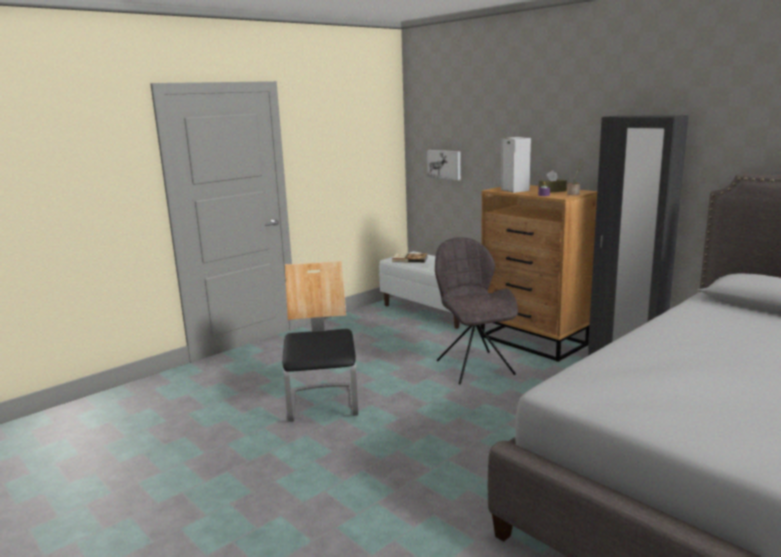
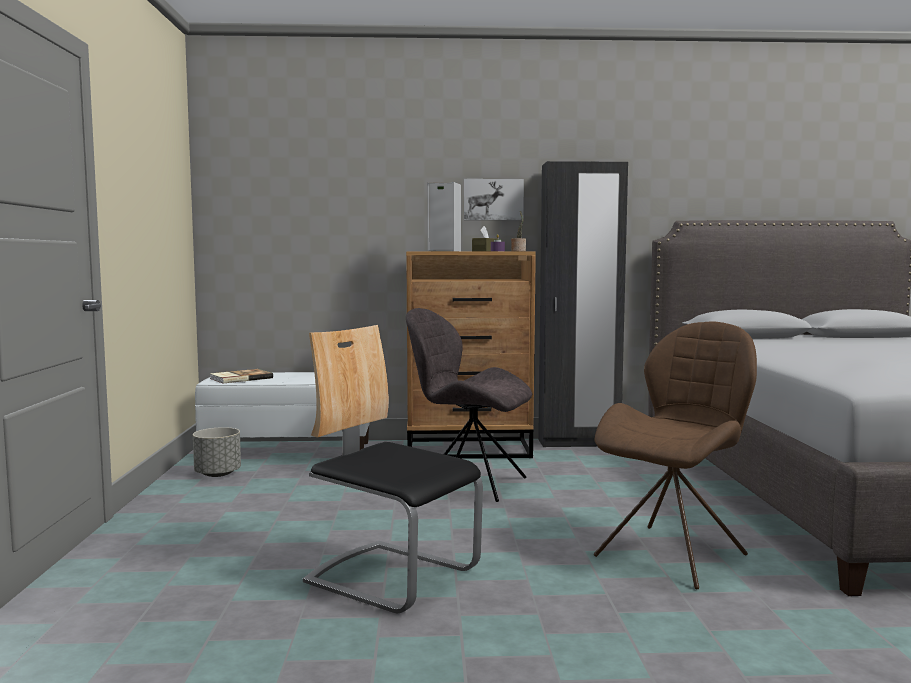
camera: 50 degrees left, 10 degrees down
picture [427,150,461,181] -> picture moved to [464,179,524,220]
none -> grey planter [193,427,241,477]
none -> brown chair [594,322,757,589]

